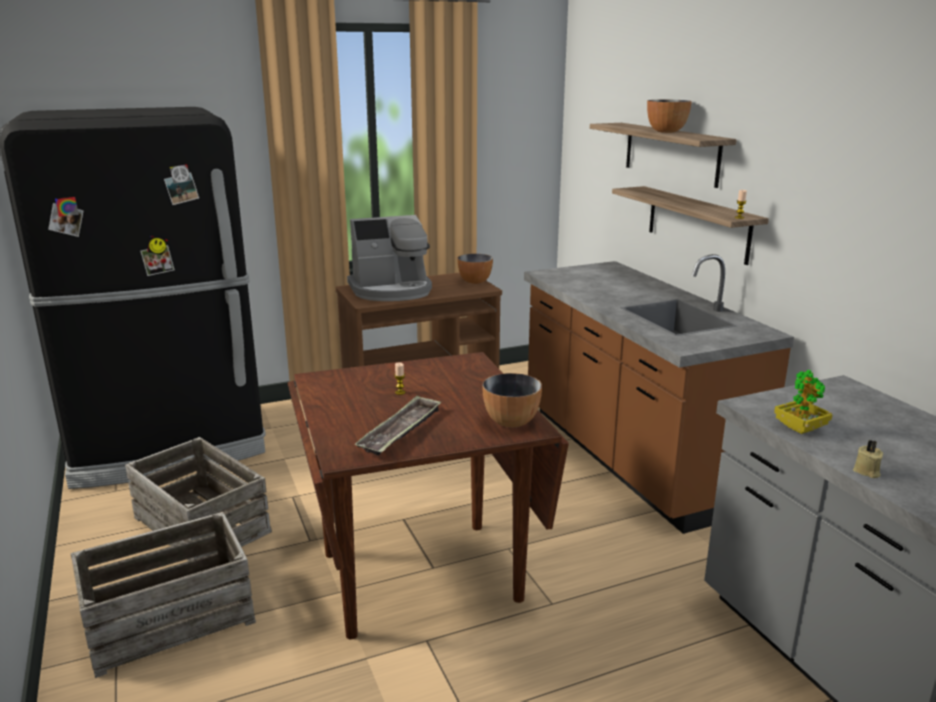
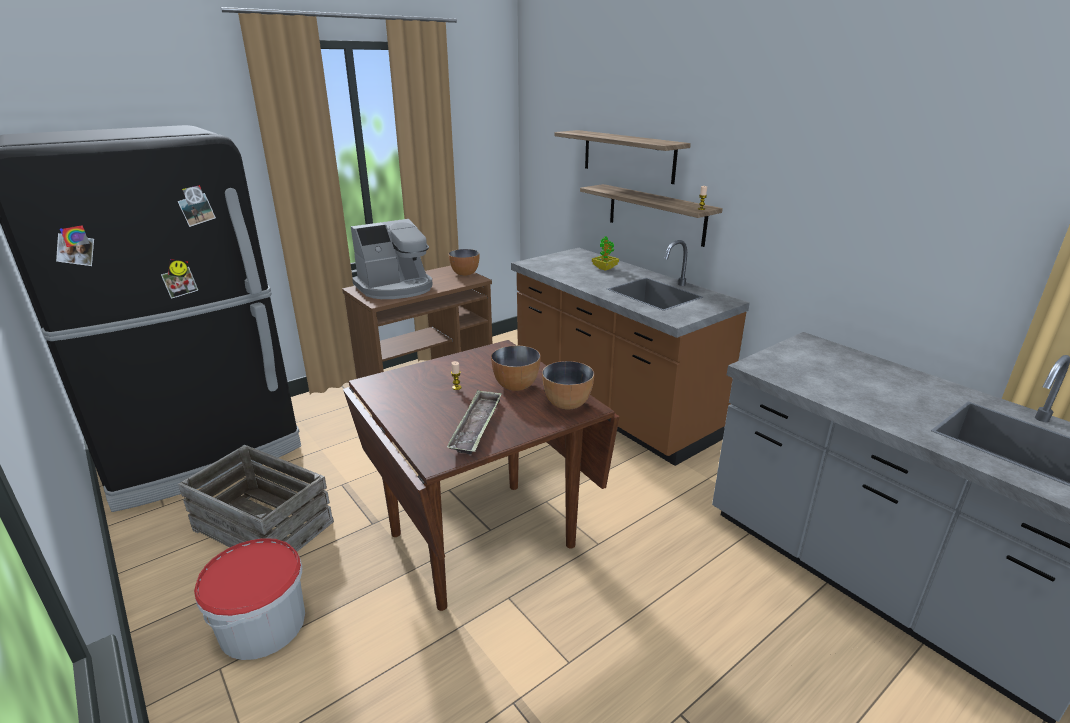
camera: 15 degrees left, 5 degrees up
crate [71,512,256,678] -> bucket [194,538,305,660]
bowl [647,100,692,133] -> bowl moved to [491,345,541,391]
potted plant [774,370,832,434] -> potted plant moved to [592,236,619,271]
beige candle [853,440,883,478] -> none

